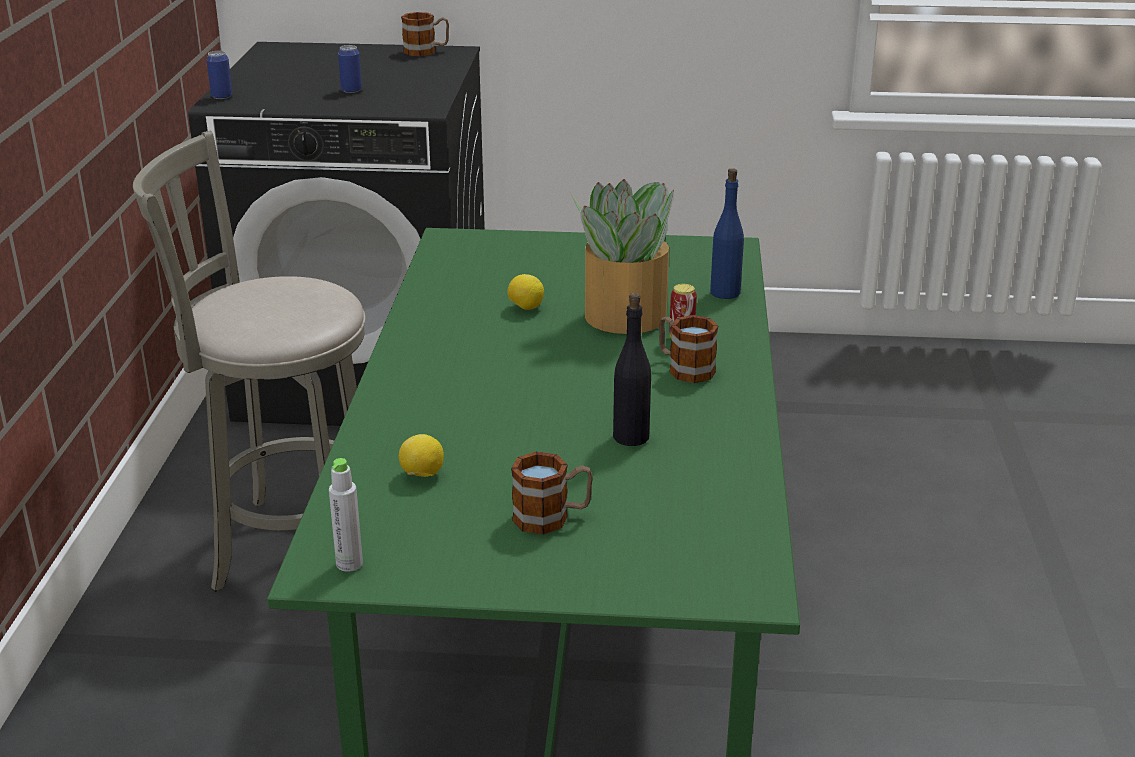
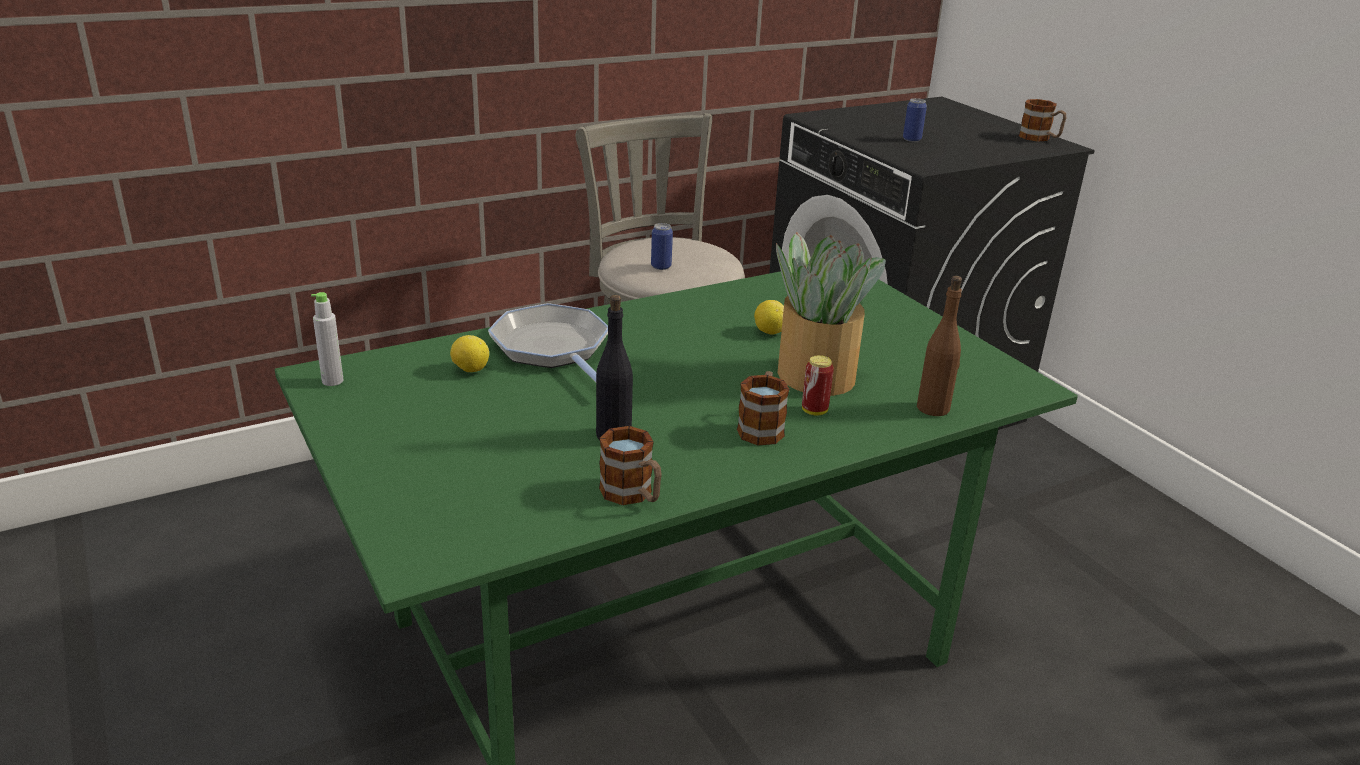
camera: 55 degrees right, 0 degrees up
can [207,51,233,99] -> can moved to [651,223,673,270]
mug [511,451,593,535] -> mug moved to [599,426,662,505]
blue bottle [710,168,744,299] -> brown bottle [917,276,962,416]
none -> frying pan [488,303,608,382]

